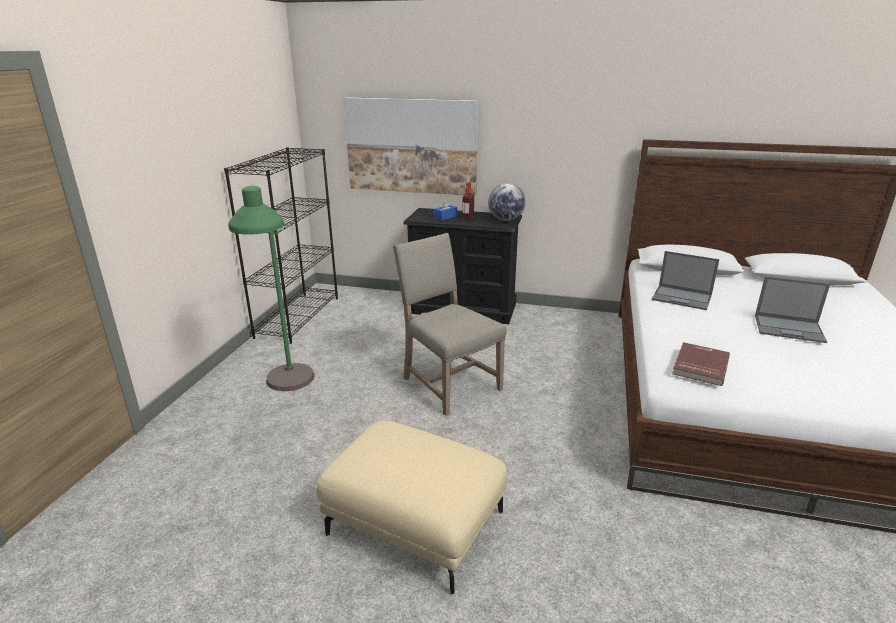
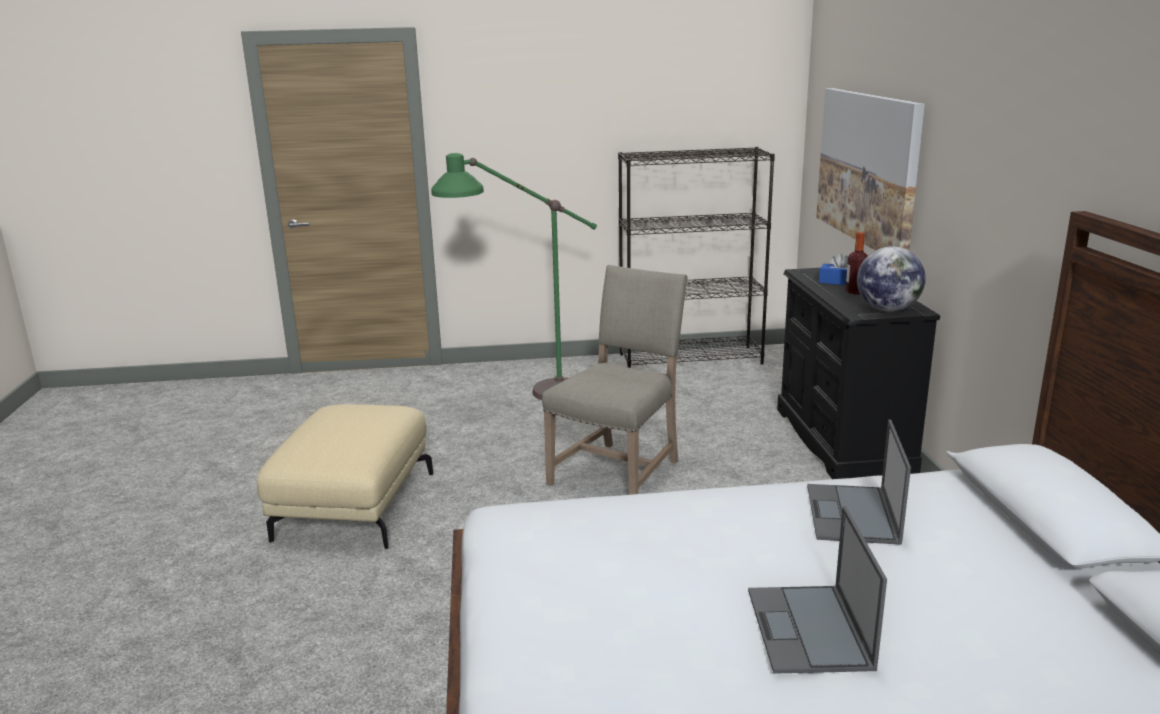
camera: 70 degrees right, 5 degrees down
red book [672,342,730,386] -> none

